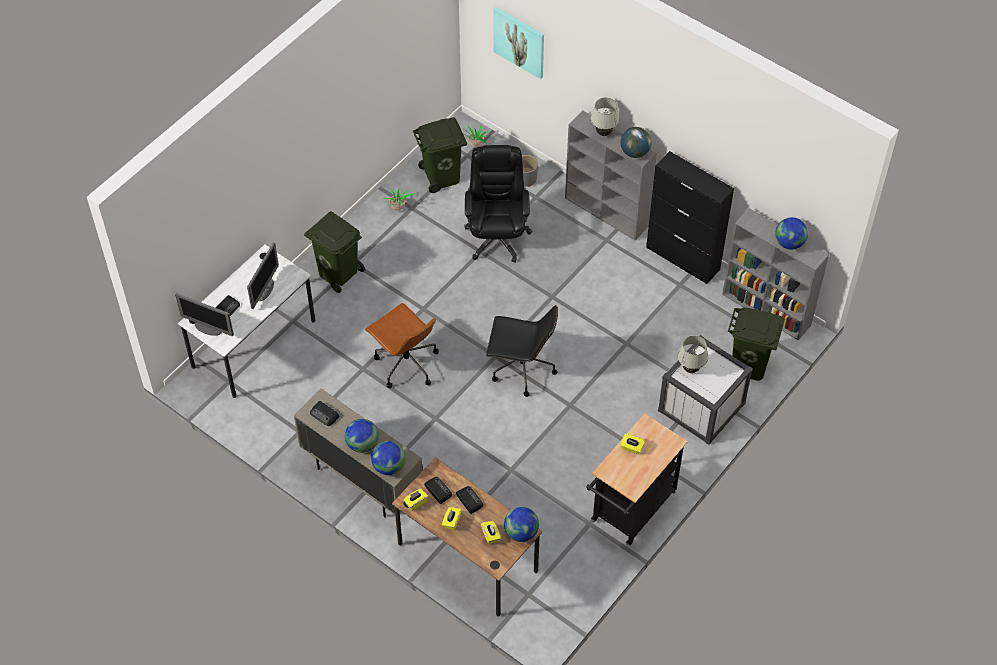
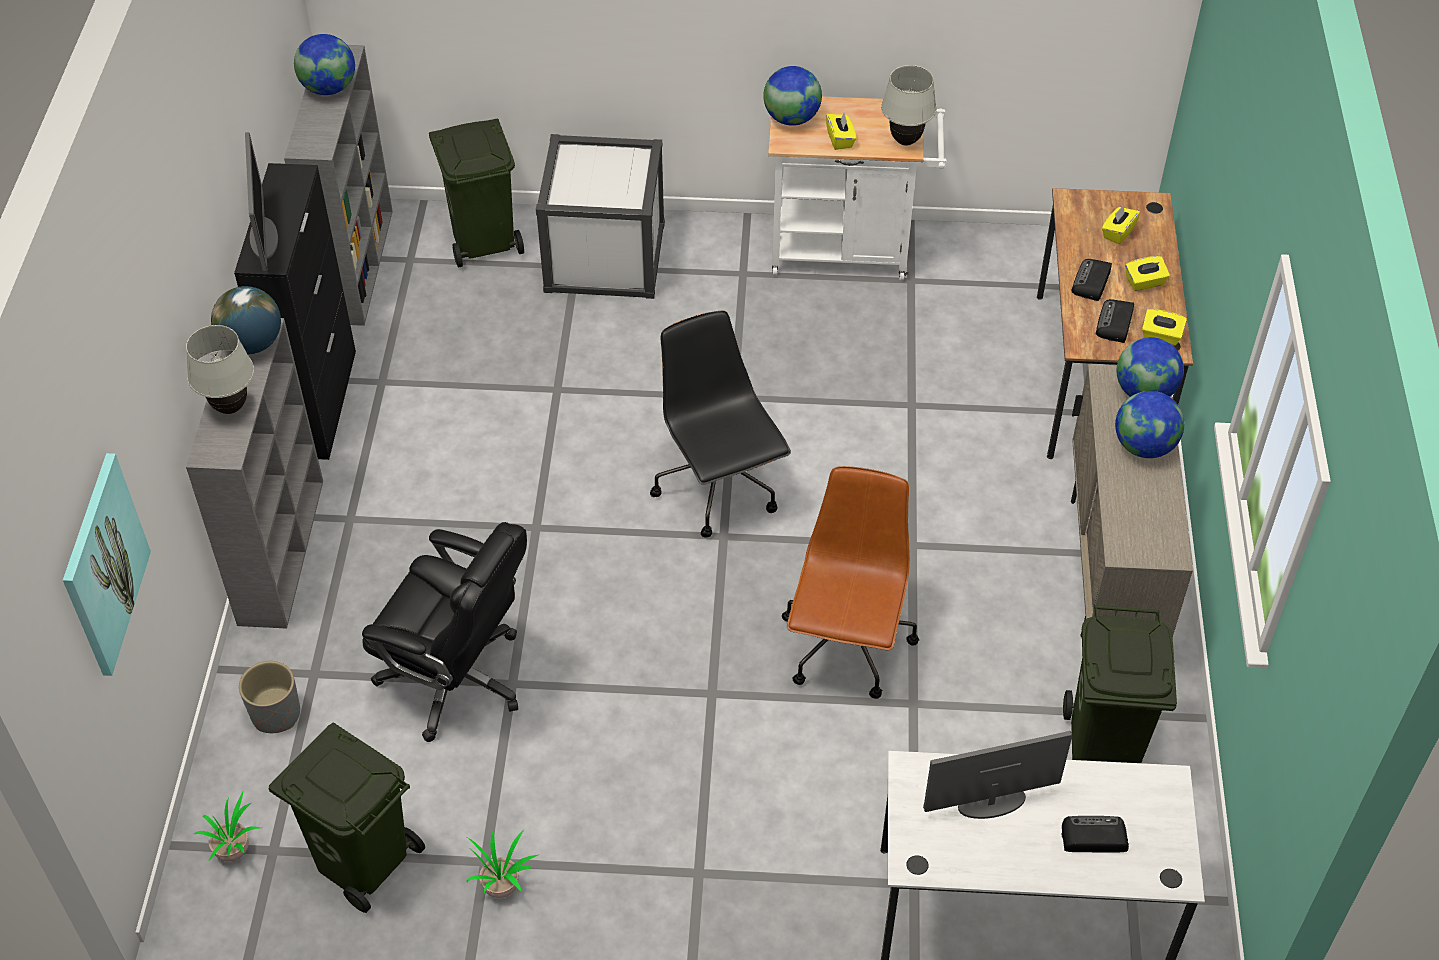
camera: 125 degrees left, 5 degrees down
monitor [175,293,234,337] -> monitor moved to [245,132,278,272]
green trash can [304,211,365,293] -> green trash can moved to [1063,605,1177,763]
radio [310,401,339,426] -> none
black office chair [464,145,532,263] -> black office chair turned 120 degrees counterclockwise [362,522,527,742]
globe [504,507,539,542] -> globe moved to [763,66,822,126]
black cart [586,414,688,545] -> white cart [768,97,947,281]
white table lamp [678,335,708,373] -> white table lamp moved to [881,65,937,146]

